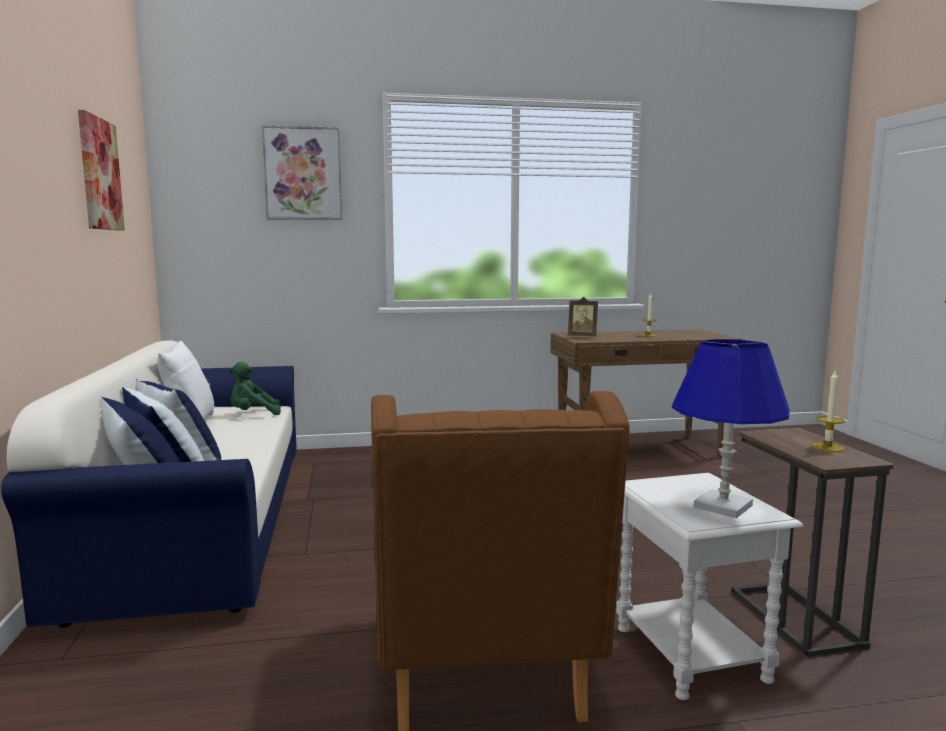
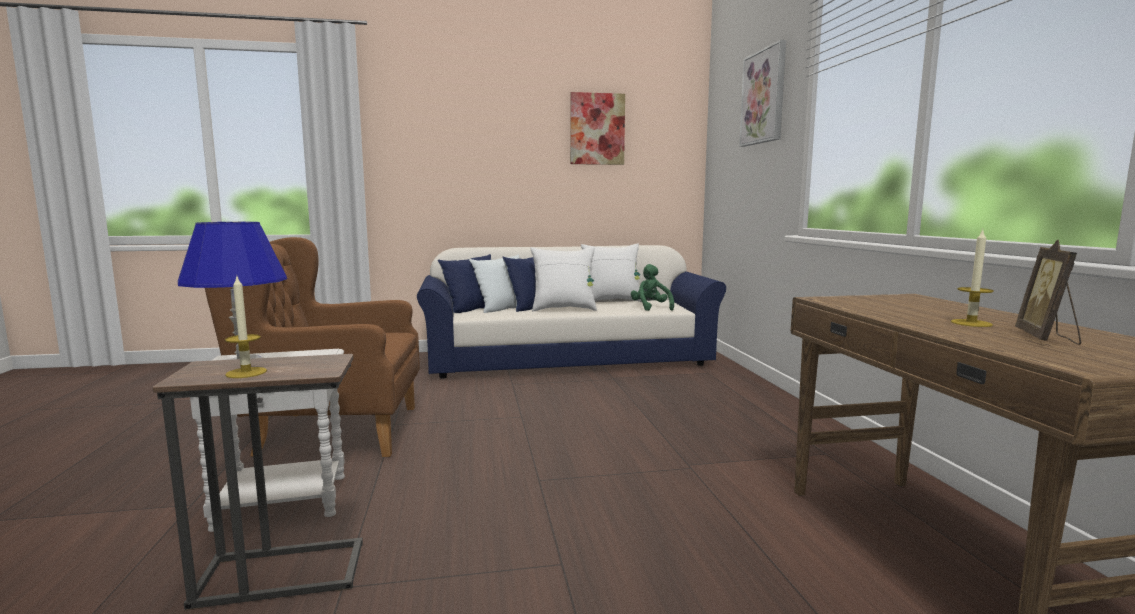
camera: 90 degrees right, 0 degrees up
picture frame [568,297,598,337] -> picture frame moved to [1015,240,1081,345]
none -> white pillow [530,247,597,311]

